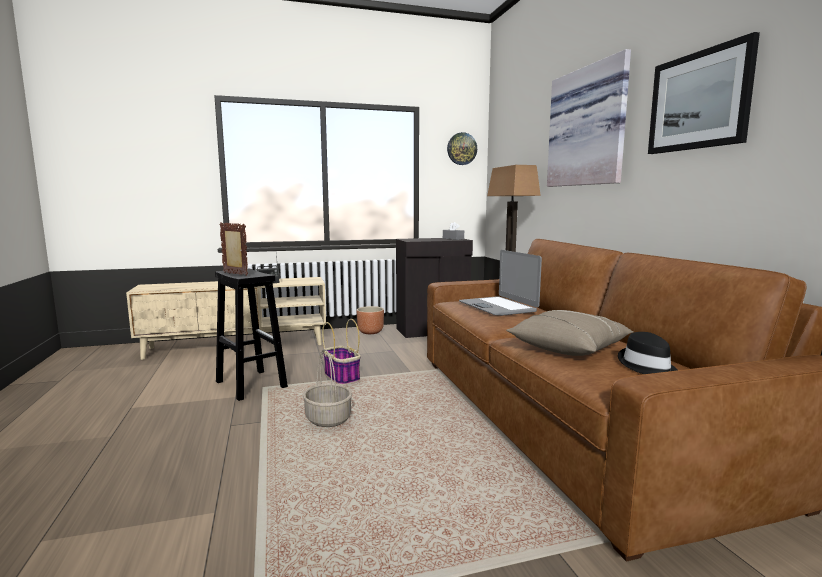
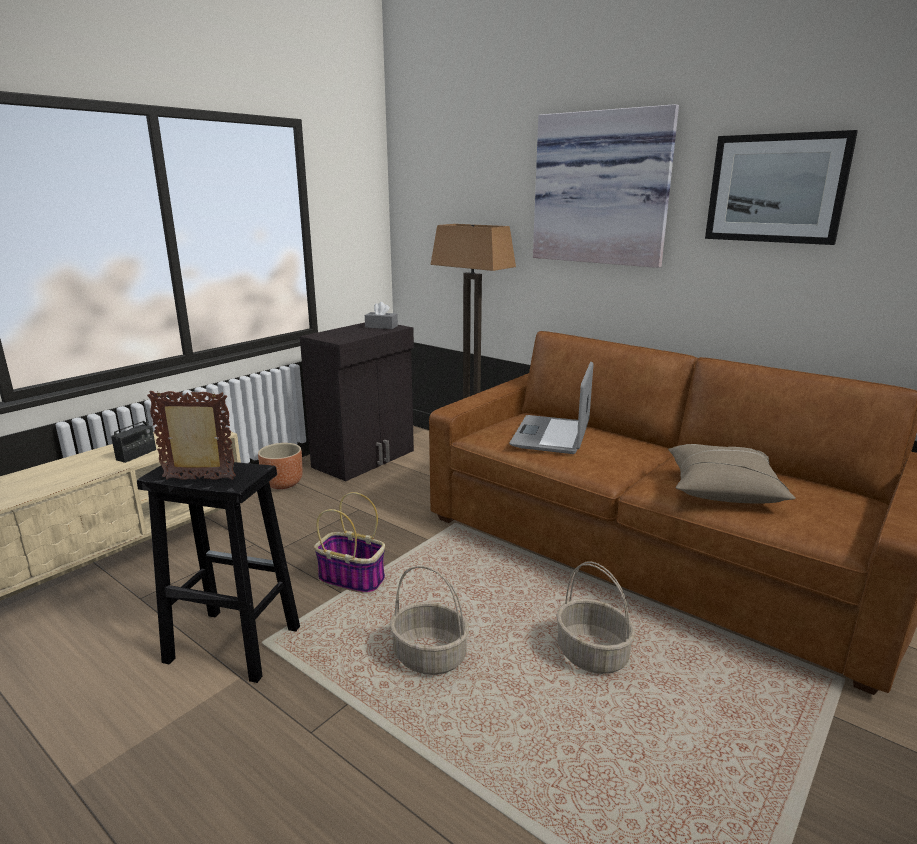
camera: 35 degrees left, 10 degrees up
wall clock [447,132,477,165] -> none
laptop [459,250,542,316] -> laptop turned 75 degrees clockwise [510,362,593,454]
black hat [618,332,678,374] -> none
none -> basket [556,561,635,674]

